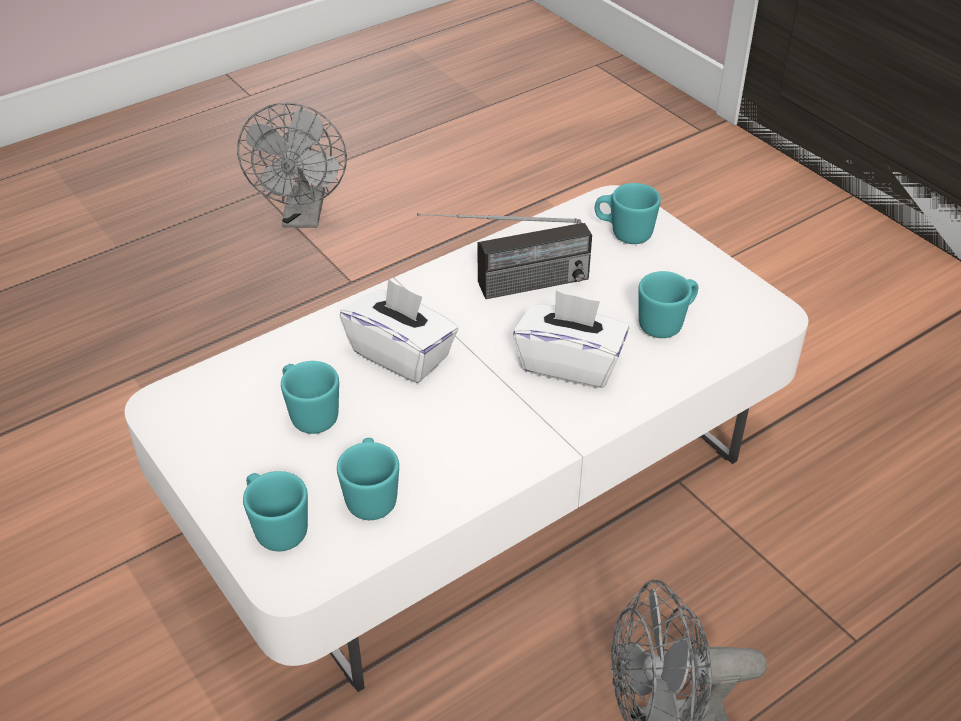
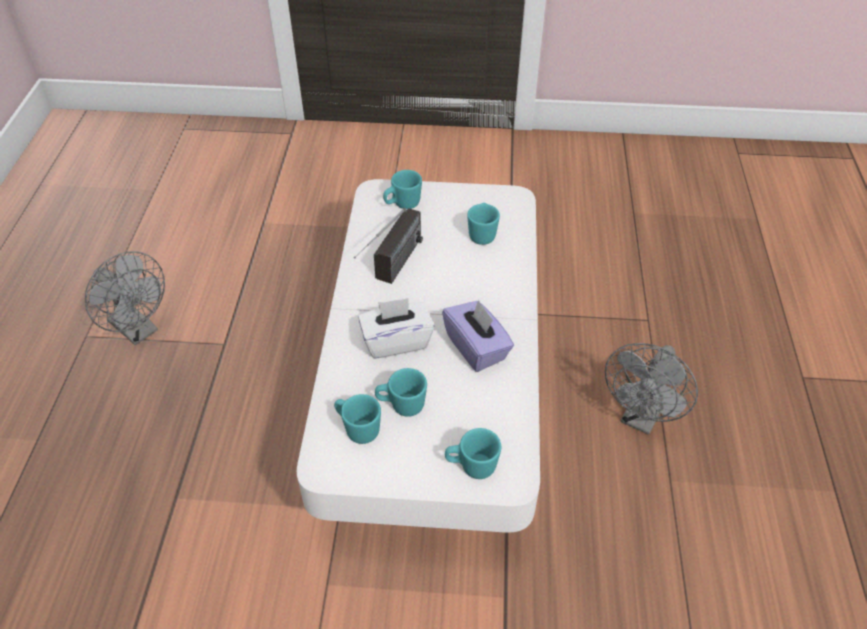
camera: 50 degrees left, 5 degrees up
turquoise mug [337,438,399,520] -> turquoise mug moved to [334,394,381,444]
white tissue box [513,290,629,388] -> none
none -> purple tissue box [442,300,514,372]

